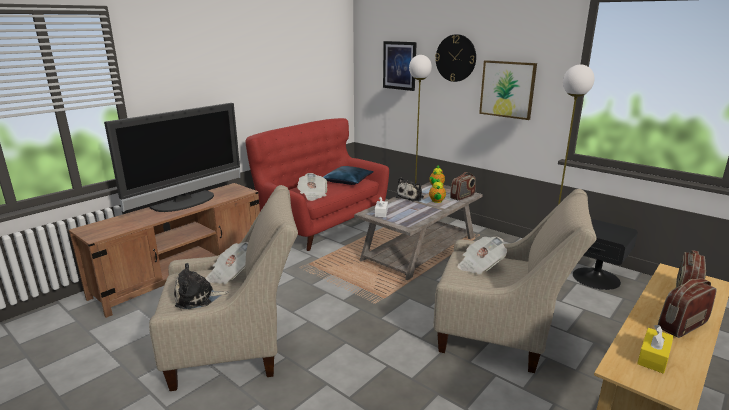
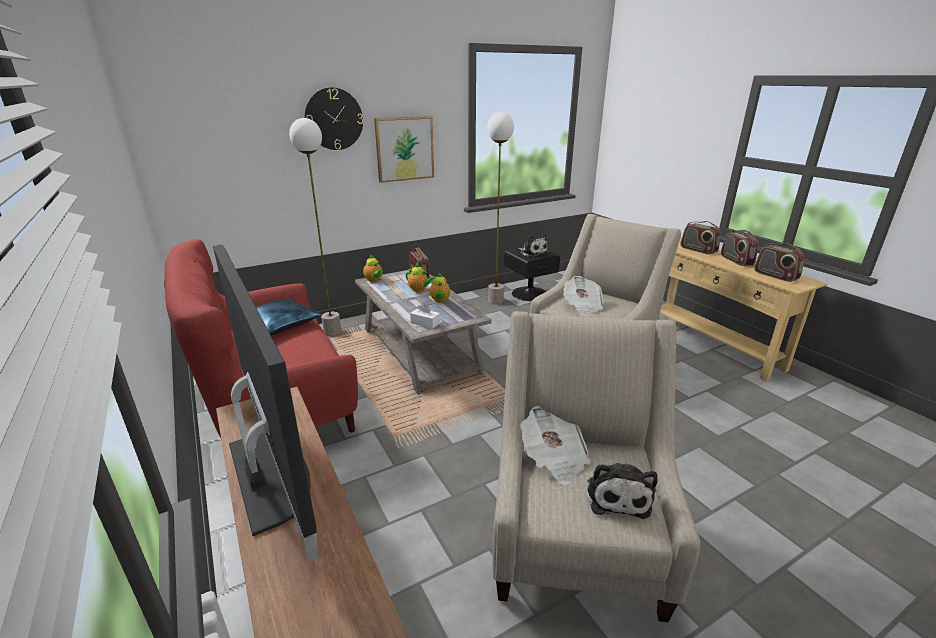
camera: 70 degrees left, 5 degrees up
newspaper [297,173,327,201] -> none
picture [383,41,417,91] -> none
plush toy [396,177,424,201] -> plush toy moved to [518,235,548,257]
yellow tissue box [637,325,674,374] -> radio [754,243,804,282]
none -> teapot [430,272,450,303]

